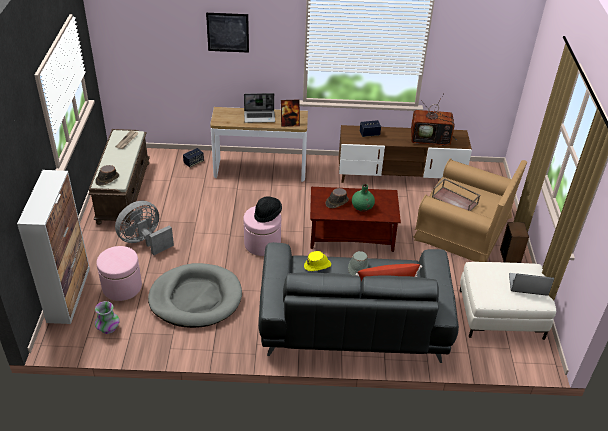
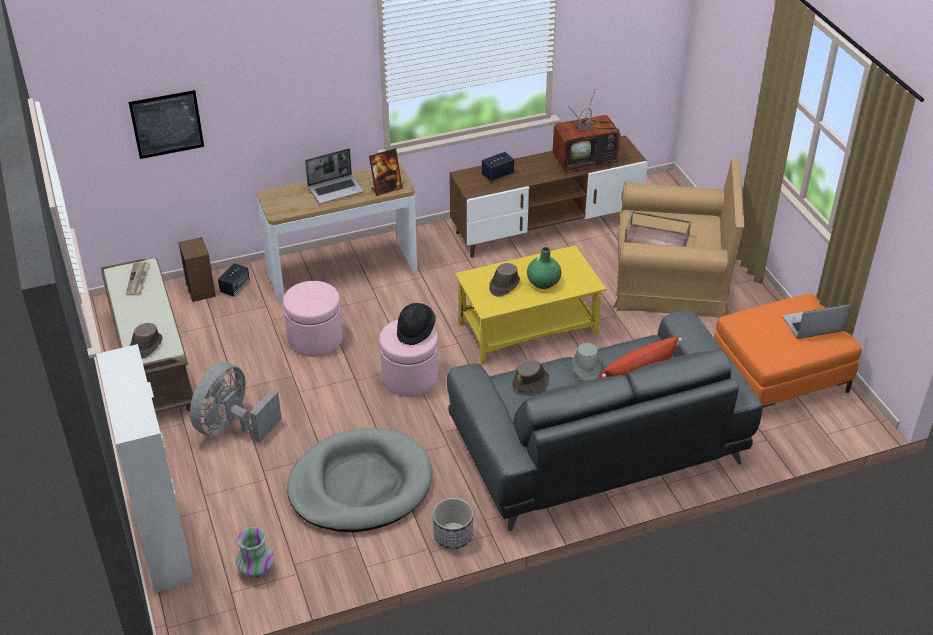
camera: 20 degrees left, 0 degrees up
pink ottoman [96,246,142,301] -> pink ottoman moved to [283,281,343,357]
picture [206,13,249,53] -> picture moved to [129,90,204,159]
yellow hat [304,251,331,271] -> brown hat [512,360,550,392]
brown coffee table [310,187,401,252] -> yellow coffee table [455,245,606,364]
white ottoman [459,262,556,340] -> orange ottoman [714,294,862,408]
speaker [500,222,529,263] -> speaker moved to [178,237,216,302]
none -> planter [432,498,474,549]

